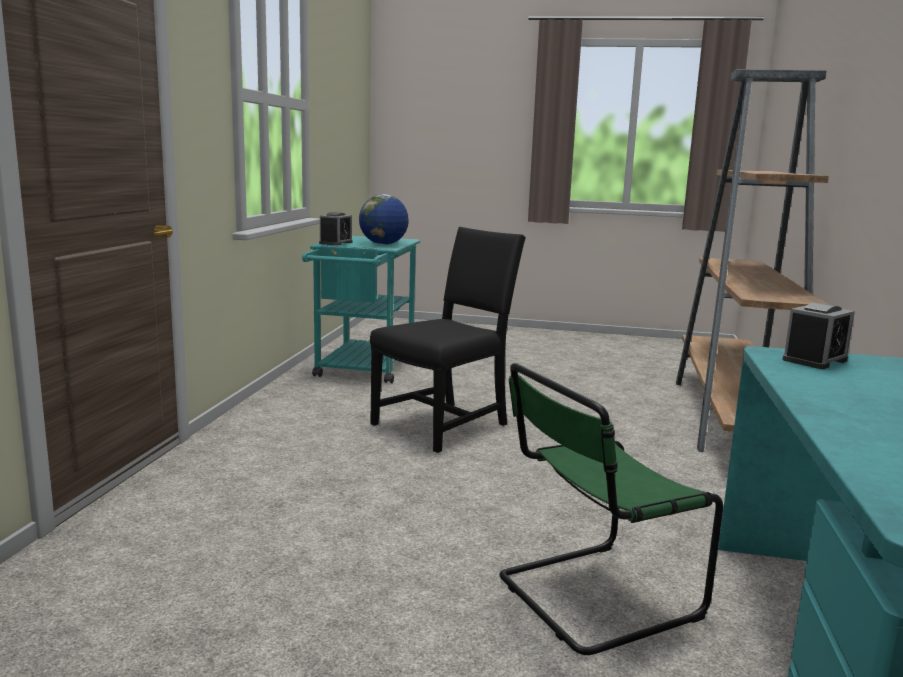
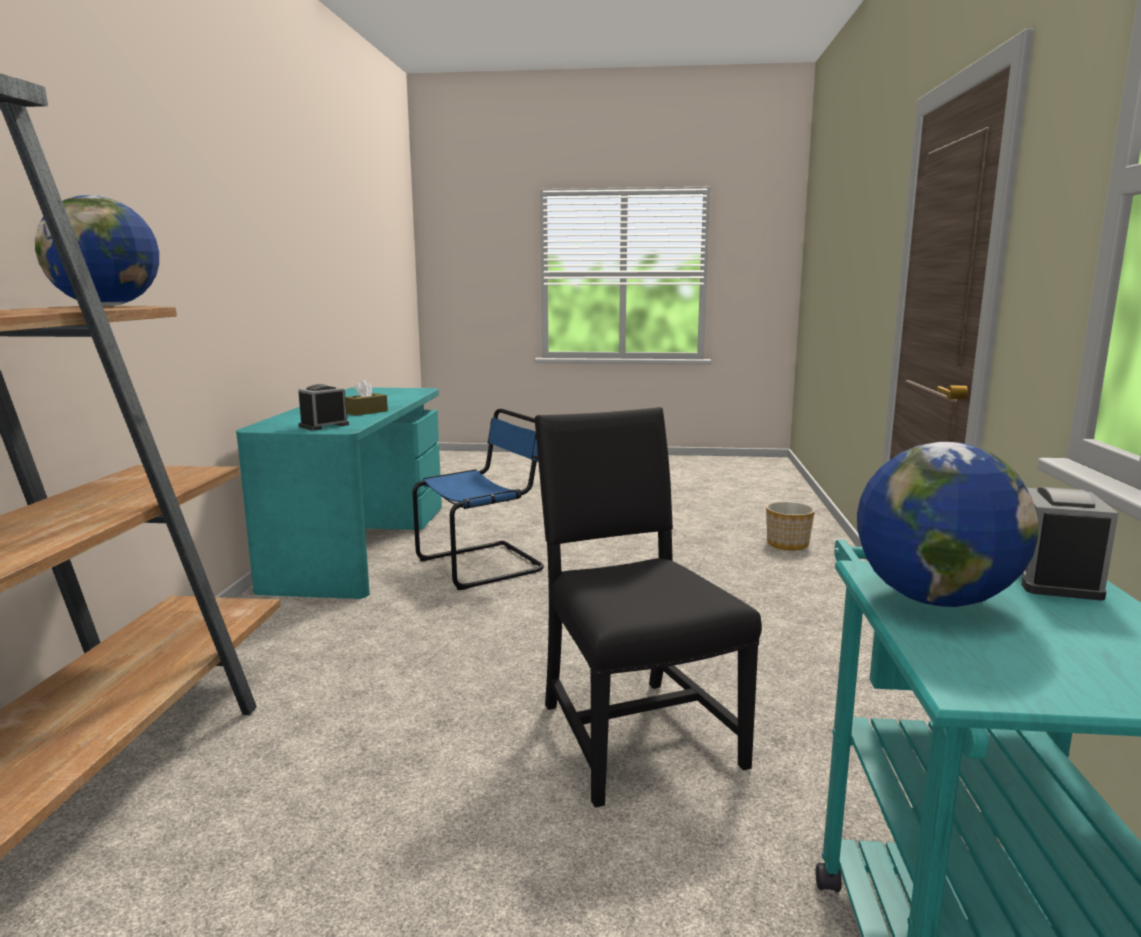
camera: 175 degrees right, 0 degrees up
black chair [370,227,526,453] -> black chair turned 120 degrees clockwise [535,407,762,808]
green chair [499,363,723,655] -> blue chair [413,409,544,590]
none -> globe [35,195,159,306]
none -> brown tissue box [345,380,388,416]
none -> planter [766,501,815,551]

